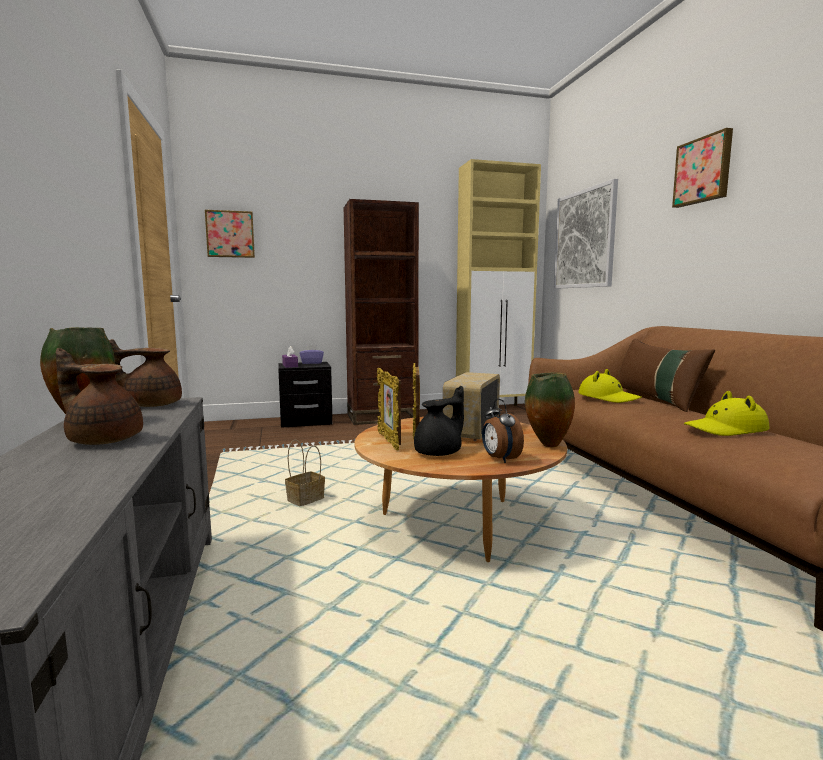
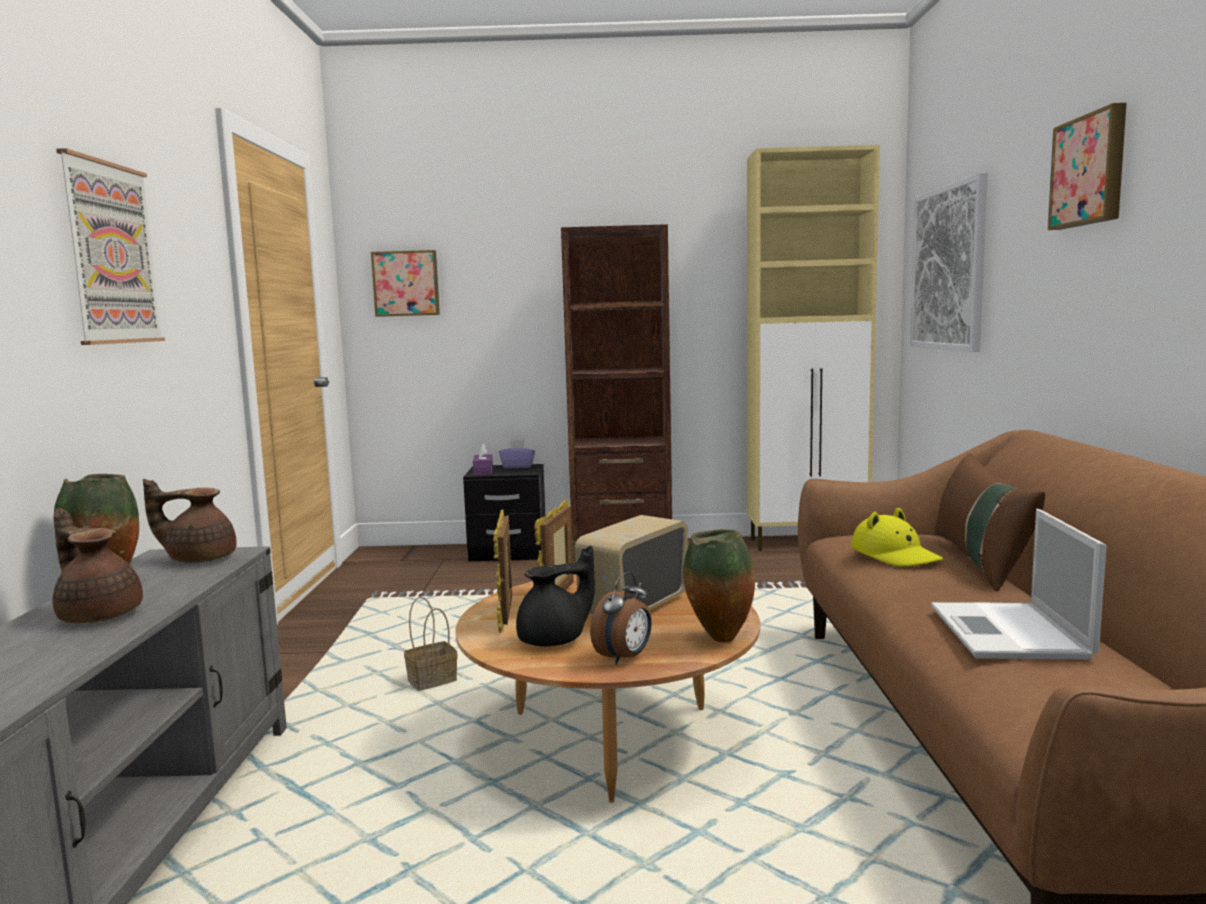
camera: 15 degrees right, 0 degrees up
alarm clock [482,399,524,463] -> alarm clock turned 135 degrees counterclockwise [590,572,652,664]
yellow hat [684,391,770,436] -> laptop [931,509,1106,660]
none -> picture [56,148,165,345]

